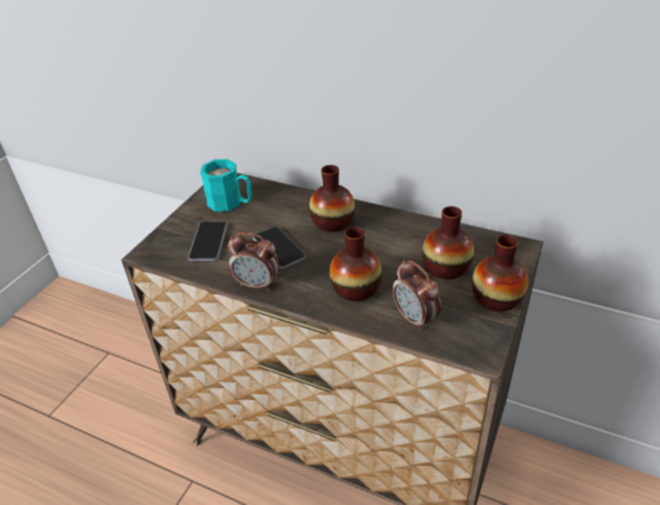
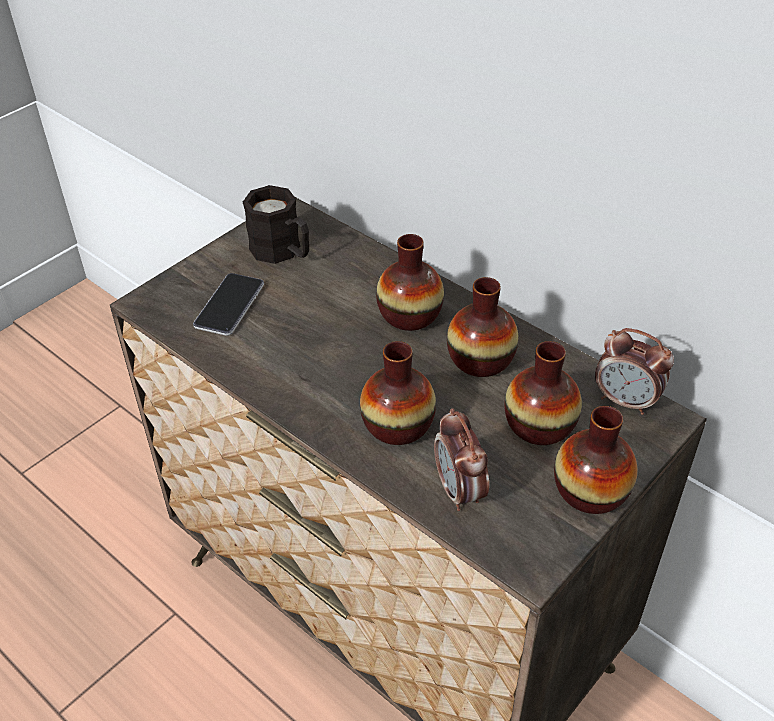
camera: 15 degrees right, 5 degrees up
turquoise mug [200,159,252,212] -> black mug [243,185,309,264]
alarm clock [228,232,279,291] -> alarm clock moved to [595,328,674,415]
phone [253,226,306,269] -> none
none -> vase [447,277,518,377]

